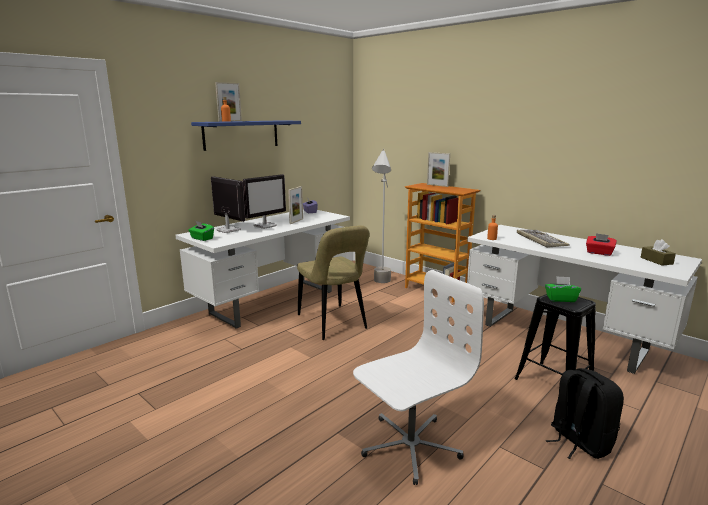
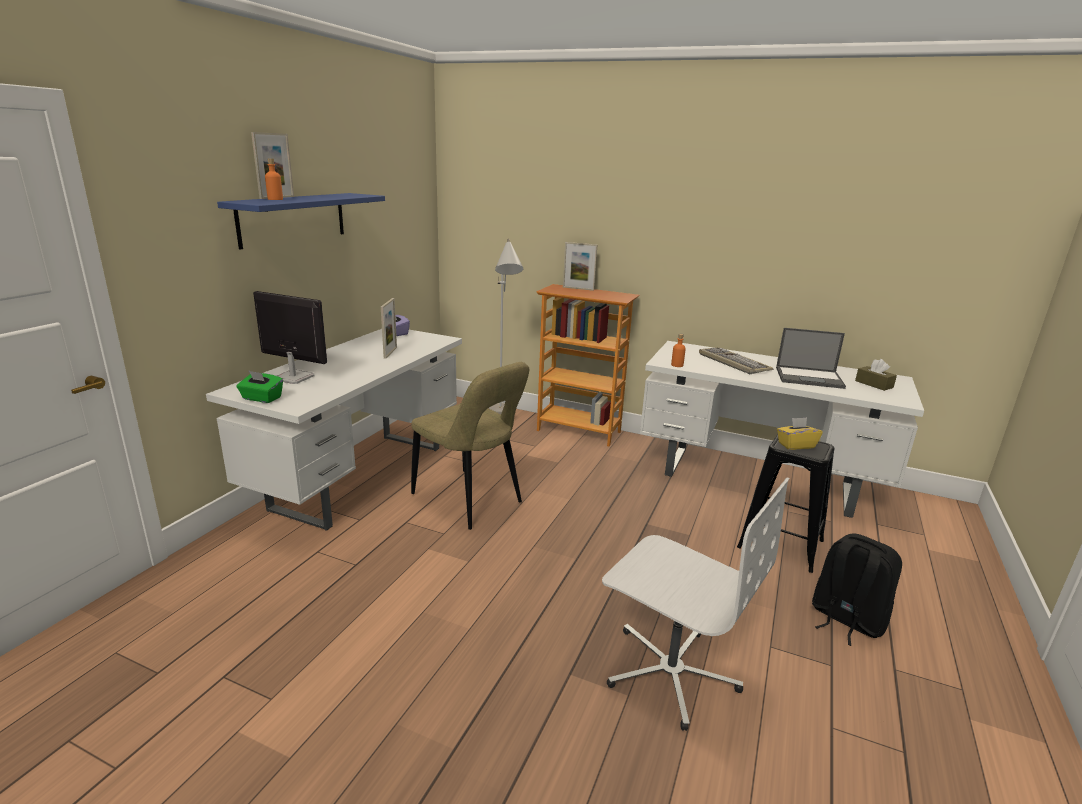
camera: 20 degrees left, 5 degrees up
monitor [243,174,286,229] -> none
white office chair [353,270,484,485] -> white office chair turned 90 degrees clockwise [602,477,790,731]
green tissue box [545,276,581,302] -> yellow tissue box [777,417,822,450]
red tissue box [586,233,617,256] -> laptop [776,328,846,389]

